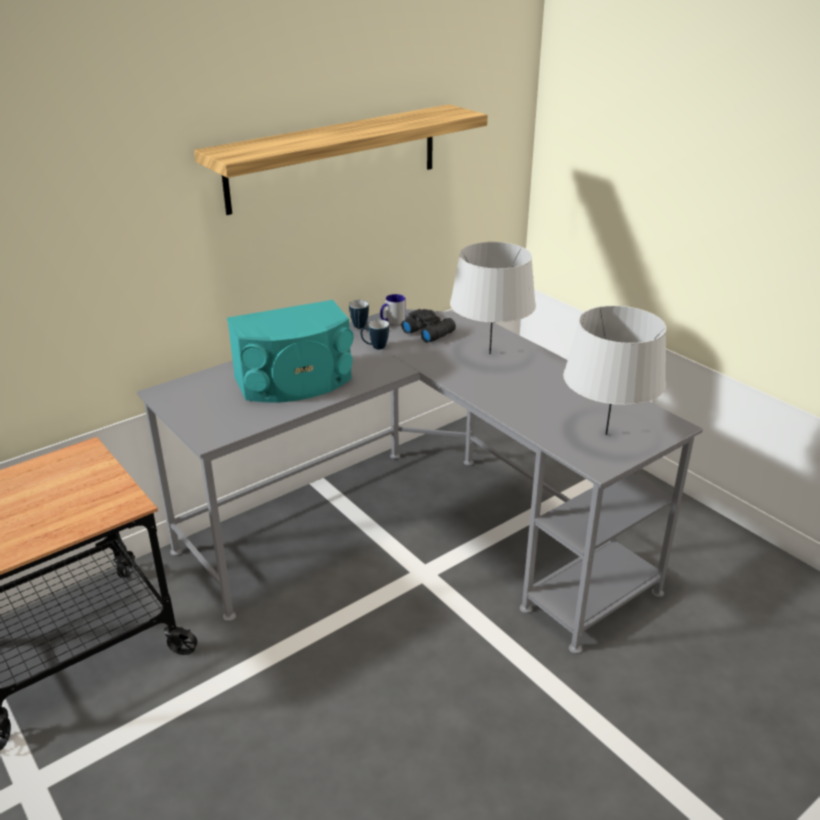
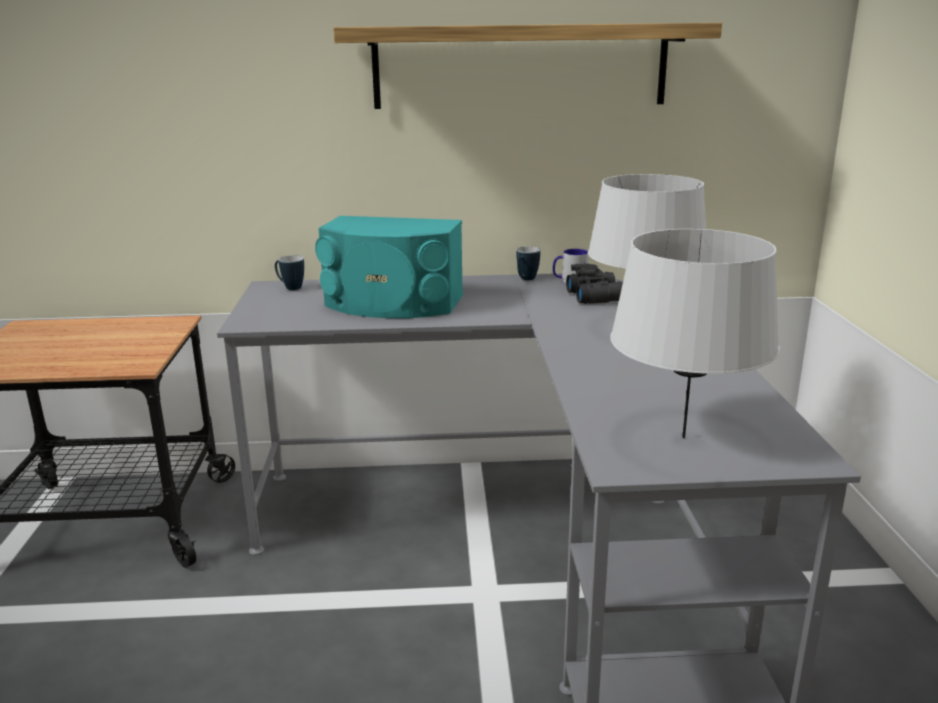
camera: 35 degrees right, 10 degrees down
mug [360,319,389,349] -> mug moved to [275,255,304,290]

